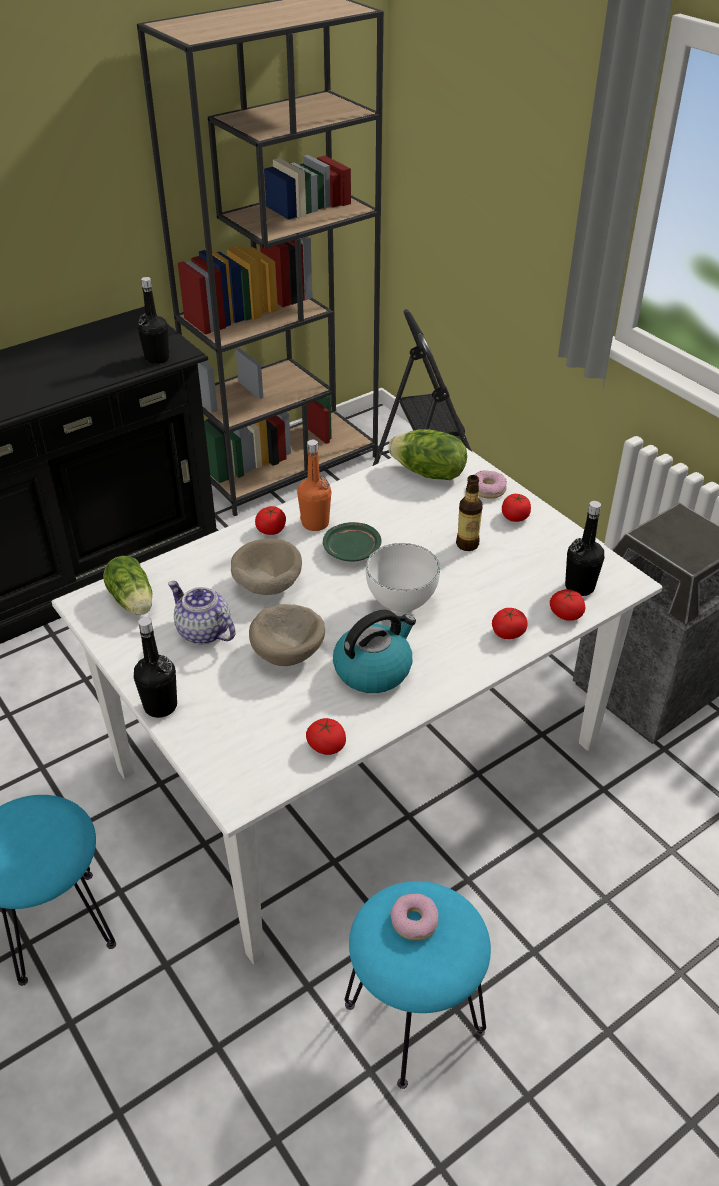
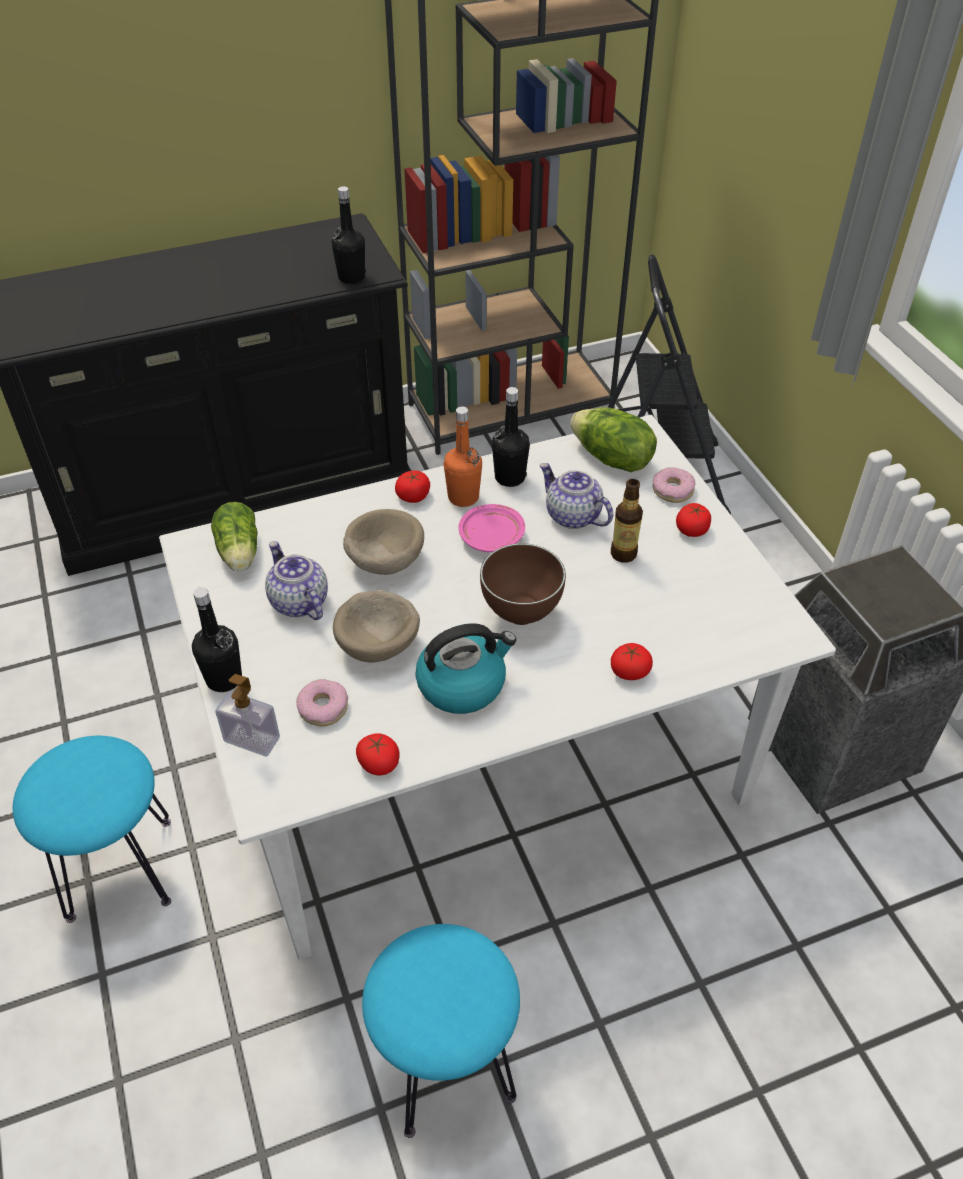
camera: 15 degrees right, 5 degrees up
green plate [323,522,381,562] -> pink plate [459,504,525,552]
white bowl [366,543,440,614] -> brown bowl [480,543,566,625]
donut [391,894,438,941] -> donut moved to [296,679,348,726]
tomato [550,589,585,621] -> none
black bottle [565,501,604,596] -> black bottle moved to [492,387,530,487]
none -> soap dispenser [215,674,280,756]
none -> teapot [540,463,613,529]

